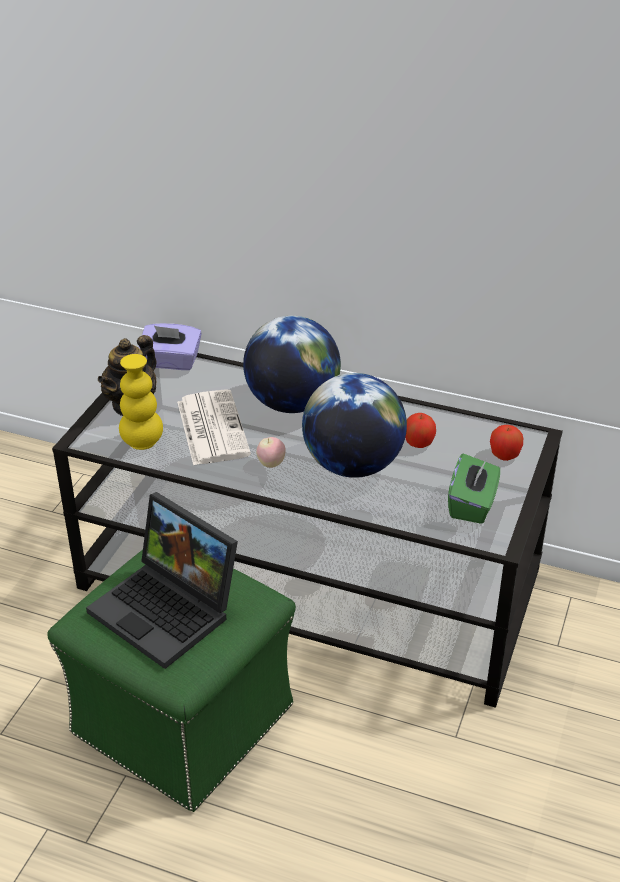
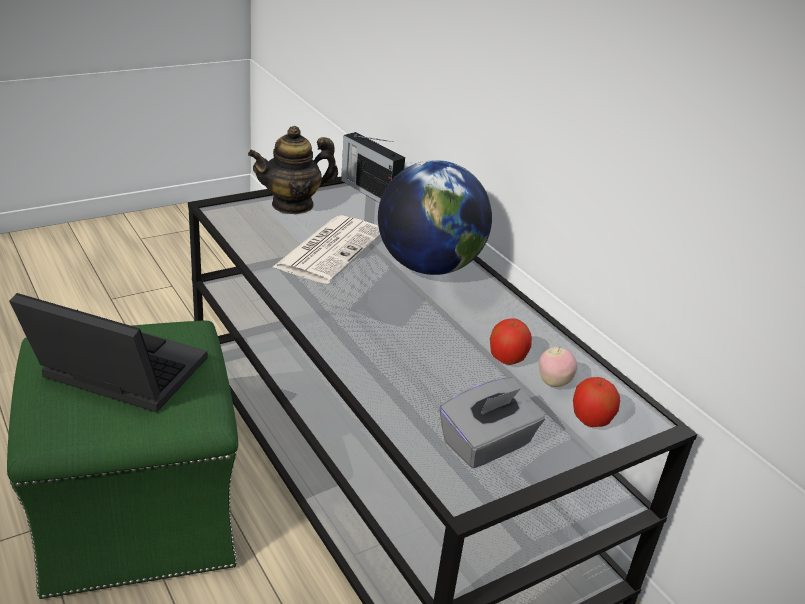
camera: 35 degrees right, 5 degrees down
laptop [86,492,238,669] -> laptop turned 120 degrees clockwise [9,293,208,412]
yellow vase [119,354,163,450] -> none
purple tissue box [138,323,202,370] -> radio [341,132,405,203]
apple [256,437,286,468] -> apple moved to [539,347,577,387]
globe [302,373,407,478] -> none
green tissue box [448,453,500,524] -> grey tissue box [439,377,545,468]

